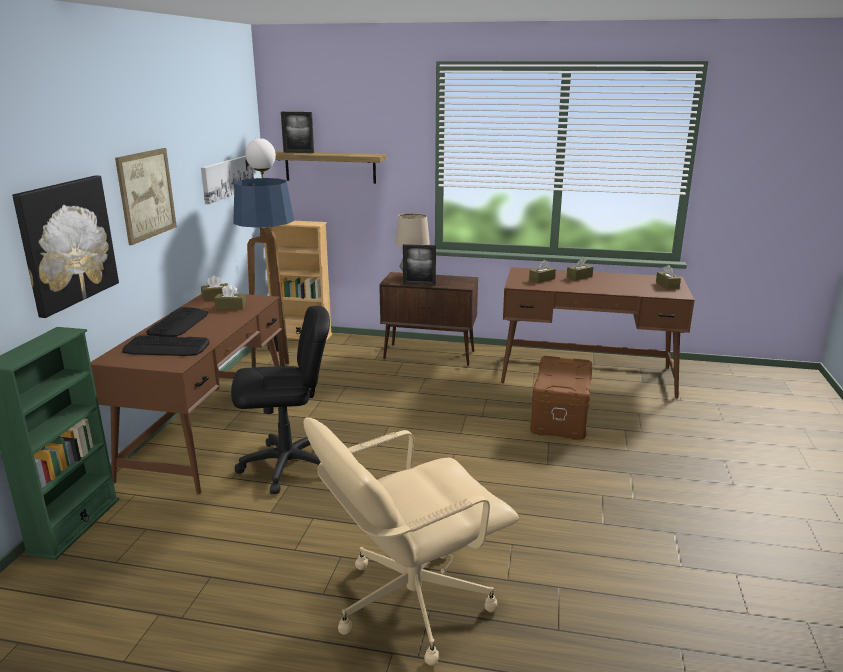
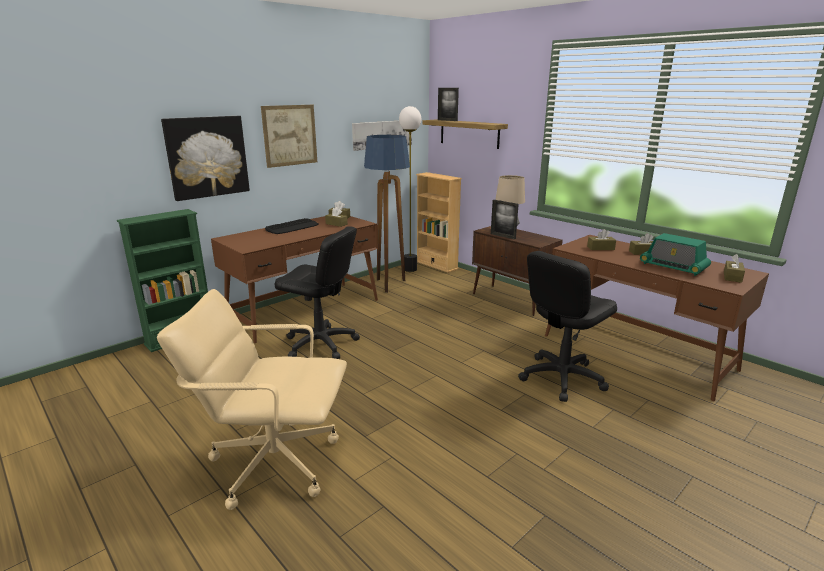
camera: 35 degrees right, 0 degrees up
keyboard [122,336,210,356] -> none
brown storage box [530,356,592,440] -> black office chair [518,251,617,402]
none -> radio [640,233,711,276]

